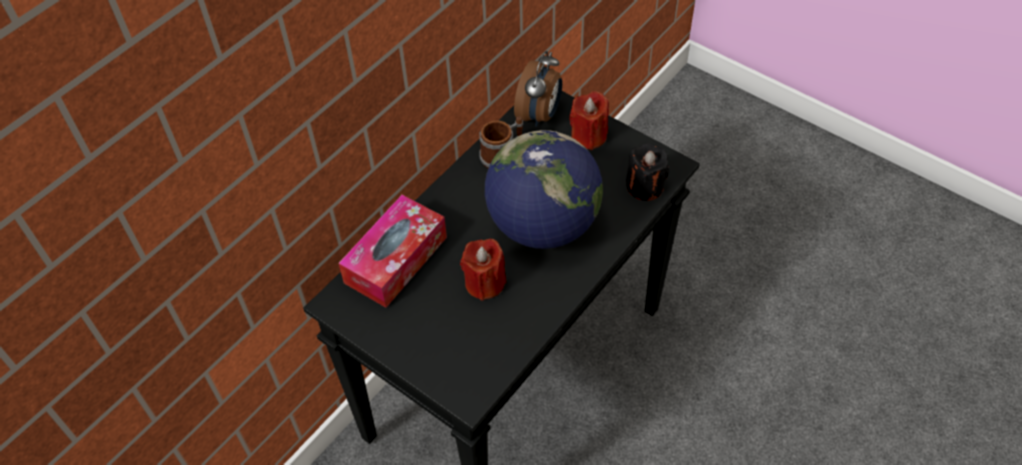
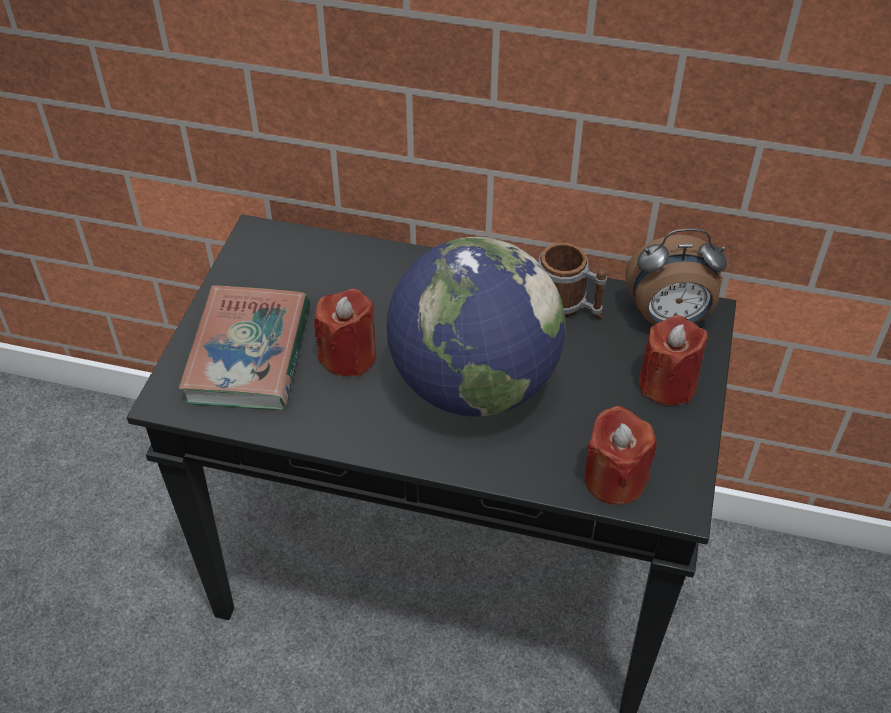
camera: 65 degrees right, 5 degrees down
tissue box [338,195,447,308] -> none
black candle [626,143,669,201] -> red candle [584,405,657,505]
none -> book [179,285,310,410]

